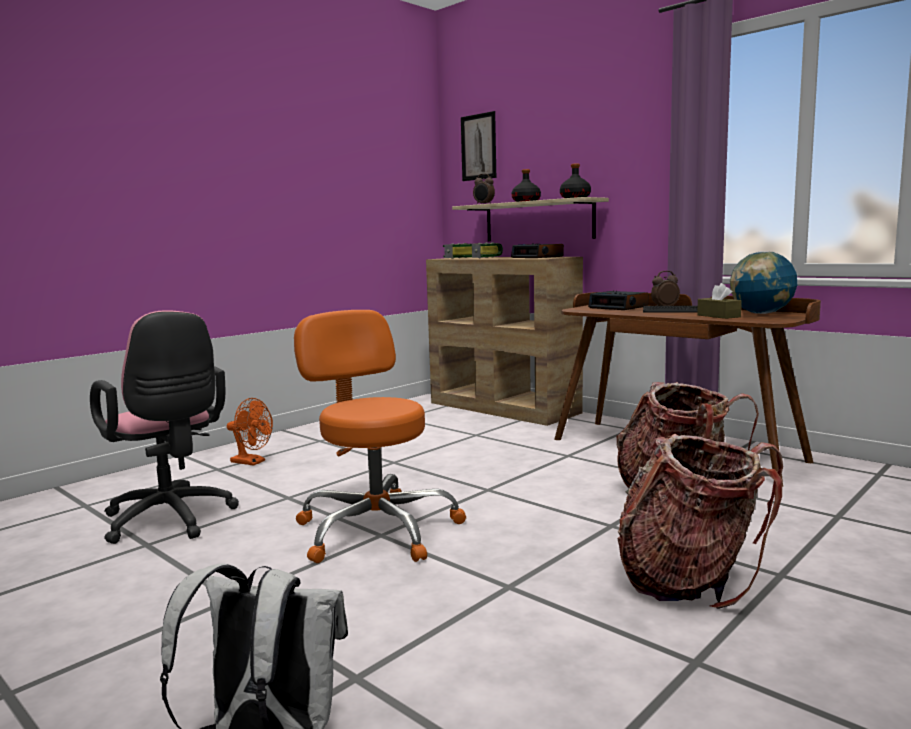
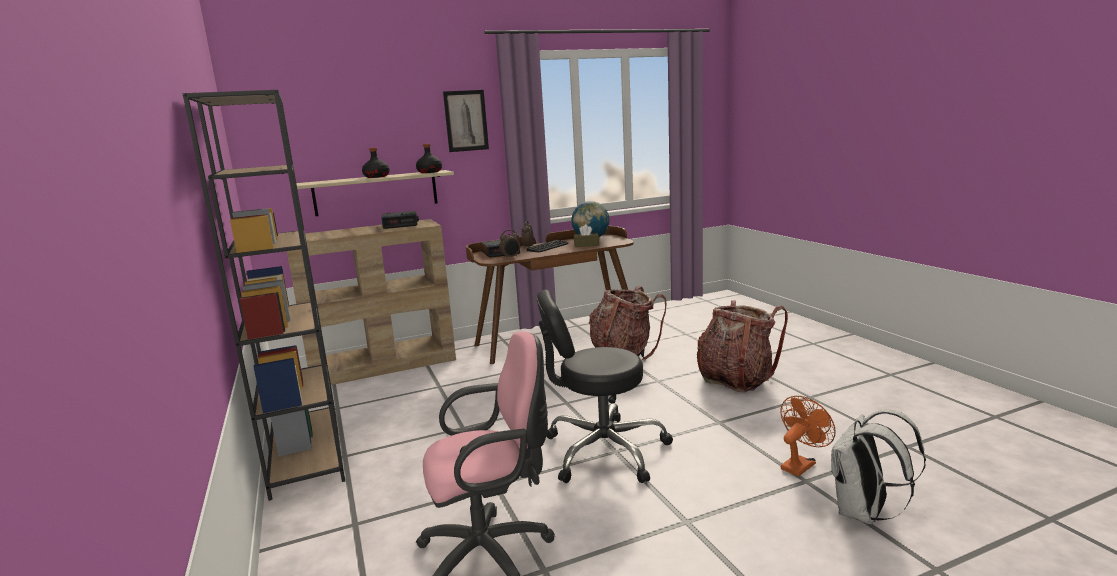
camera: 65 degrees left, 5 degrees up
orange fan [227,398,273,466] -> orange fan moved to [780,396,836,476]
orange office chair [294,310,466,563] -> black office chair [536,290,673,483]
book [443,242,503,259] -> none
picture [461,111,496,181] -> picture moved to [443,90,489,152]
alarm clock [473,174,495,204] -> alarm clock moved to [499,230,520,259]
none -> bookcase [183,90,345,501]

